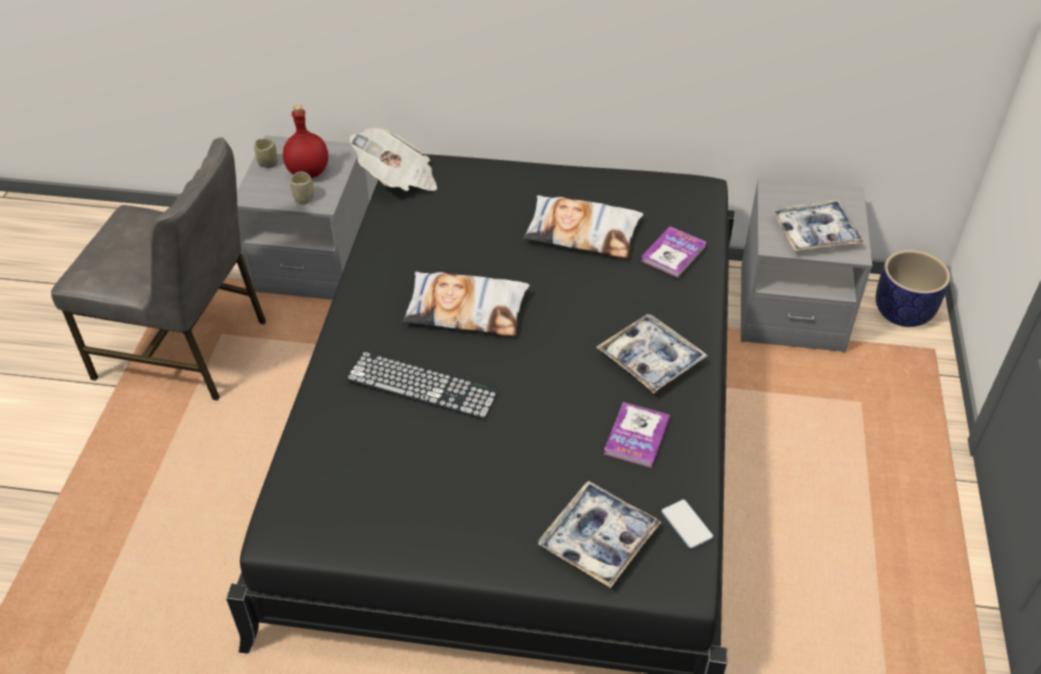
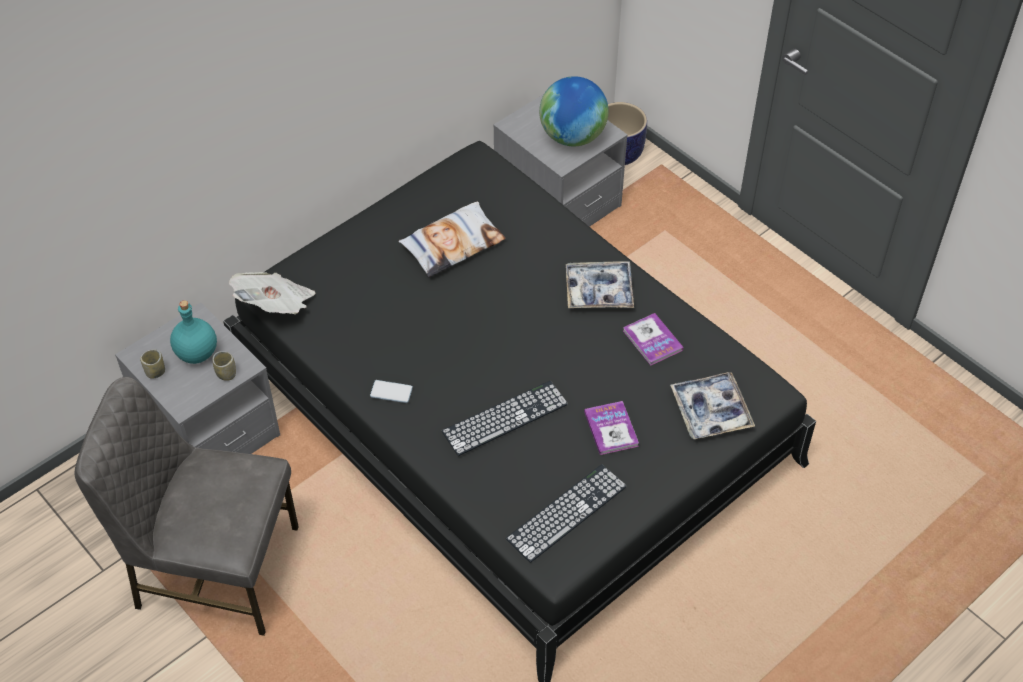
camera: 50 degrees left, 5 degrees up
grey chair [51,137,266,401] -> grey chair turned 135 degrees counterclockwise [75,377,299,636]
red bottle [283,105,328,178] -> turquoise bottle [170,300,217,364]
pillow [403,271,529,336] -> none
book [641,226,706,278] -> book moved to [584,401,639,455]
phone [661,499,714,549] -> phone moved to [370,380,413,403]
tray [773,200,864,251] -> globe [539,76,609,146]
none -> keyboard [506,465,627,563]

